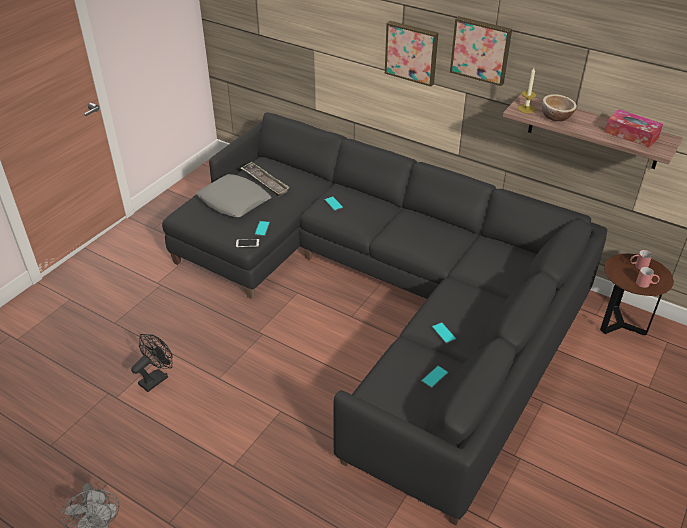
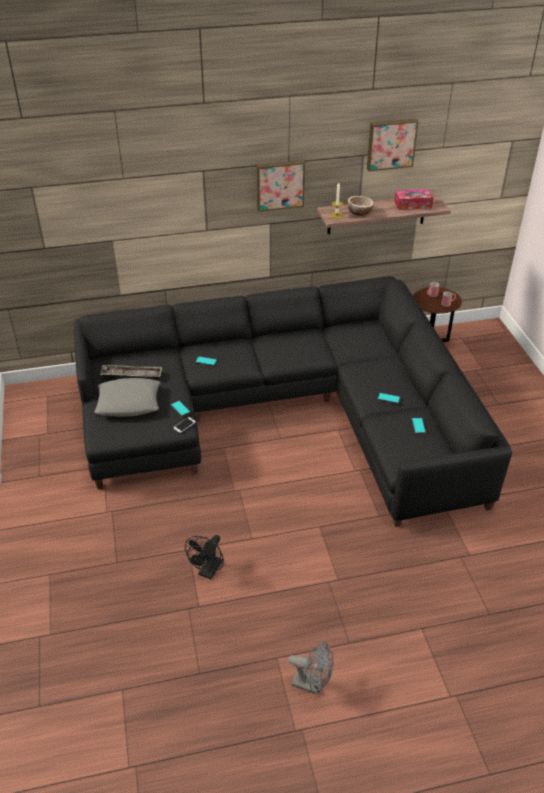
camera: 45 degrees left, 0 degrees up
black fan [131,334,173,392] -> black fan turned 150 degrees counterclockwise [185,535,224,579]
picture [385,21,438,87] -> picture moved to [367,119,419,171]

